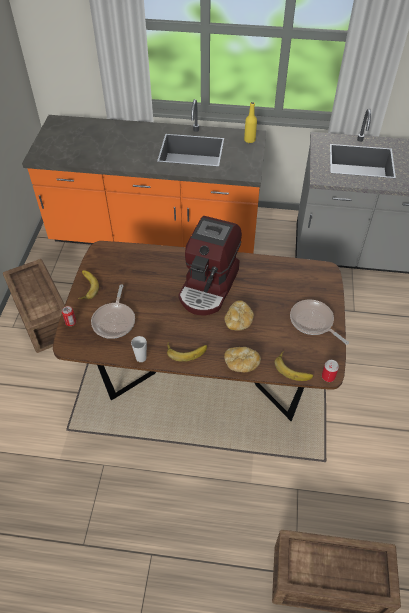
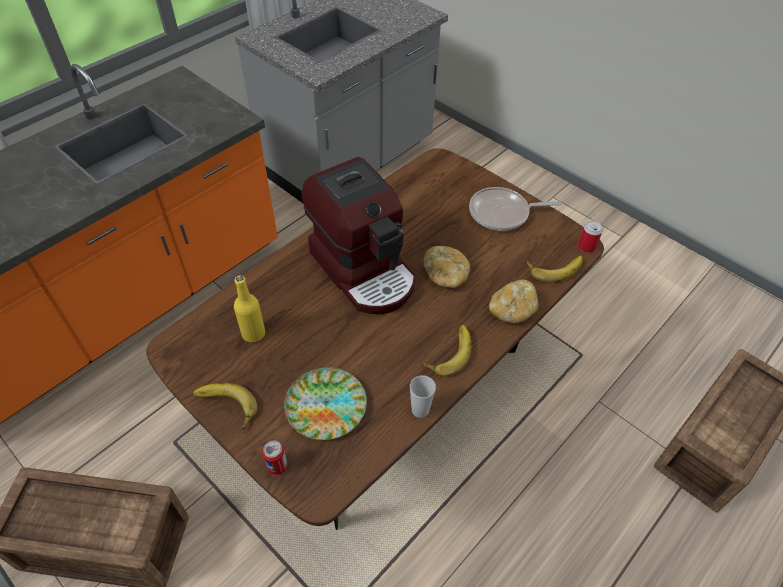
camera: 55 degrees left, 0 degrees up
frying pan [91,284,135,339] -> plate [284,367,367,440]
yellow bottle [244,102,257,143] -> yellow bottle moved to [234,275,265,342]

